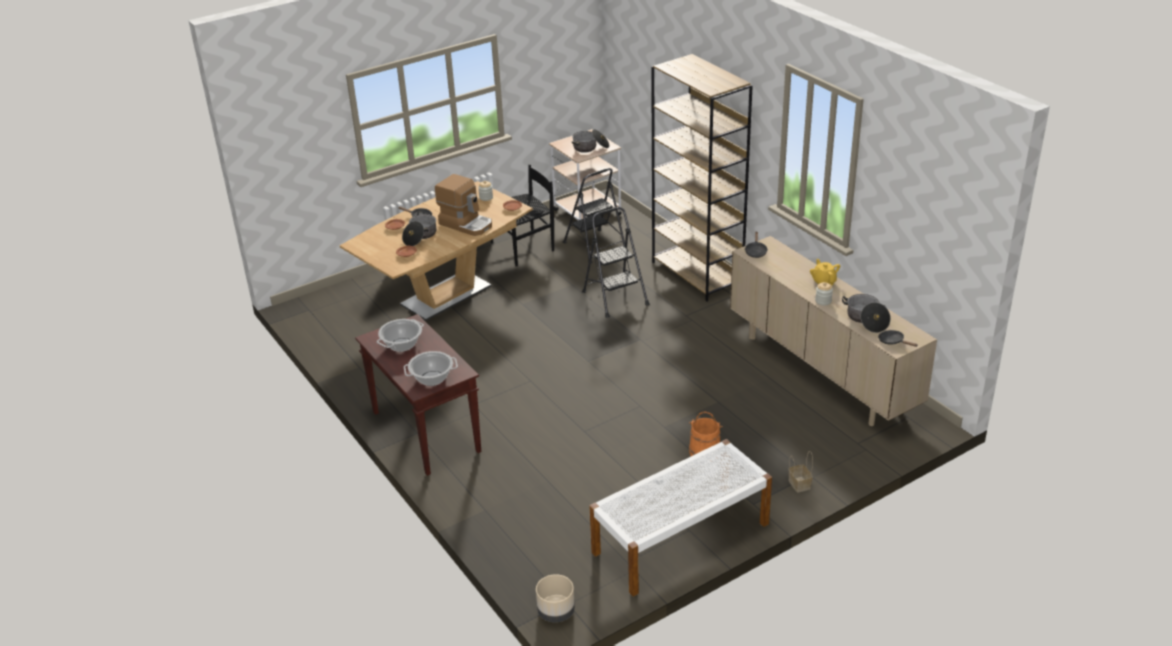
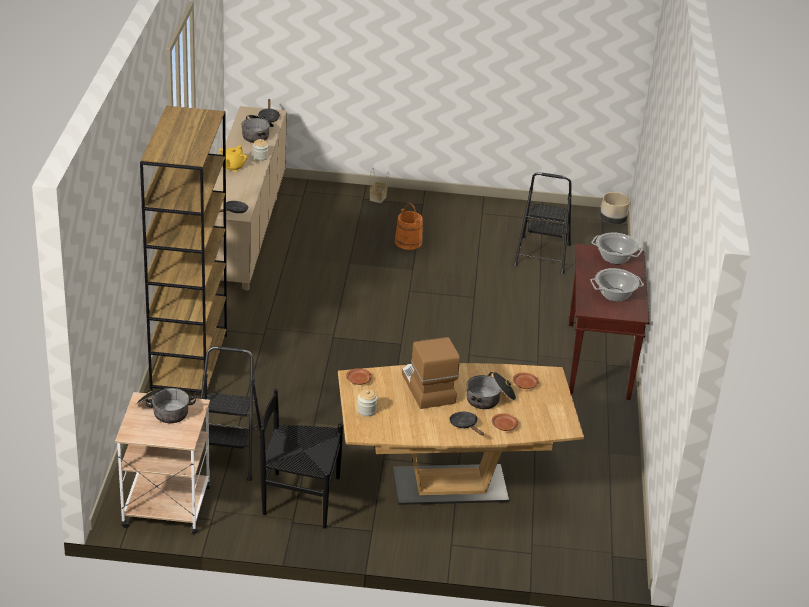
camera: 145 degrees left, 0 degrees up
black step ladder [582,207,650,318] -> black step ladder moved to [513,172,572,274]
white bench [589,439,772,597] -> none

